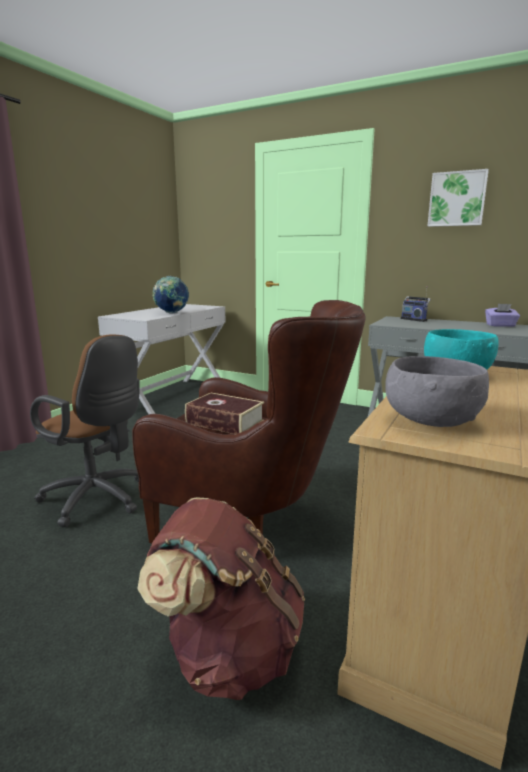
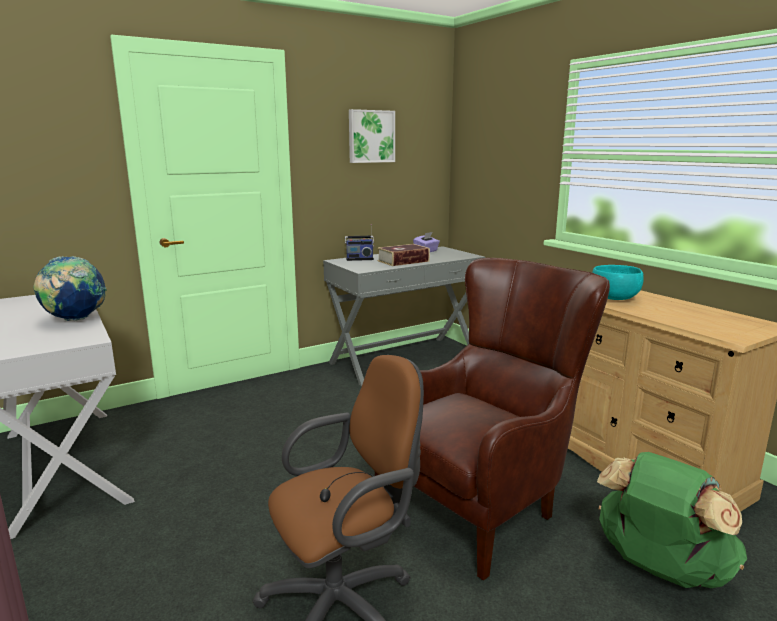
camera: 60 degrees left, 0 degrees up
brown backpack [137,497,305,700] -> green backpack [597,452,747,588]
book [185,393,264,434] -> book moved to [377,244,430,266]
grey bowl [385,356,489,427] -> none

